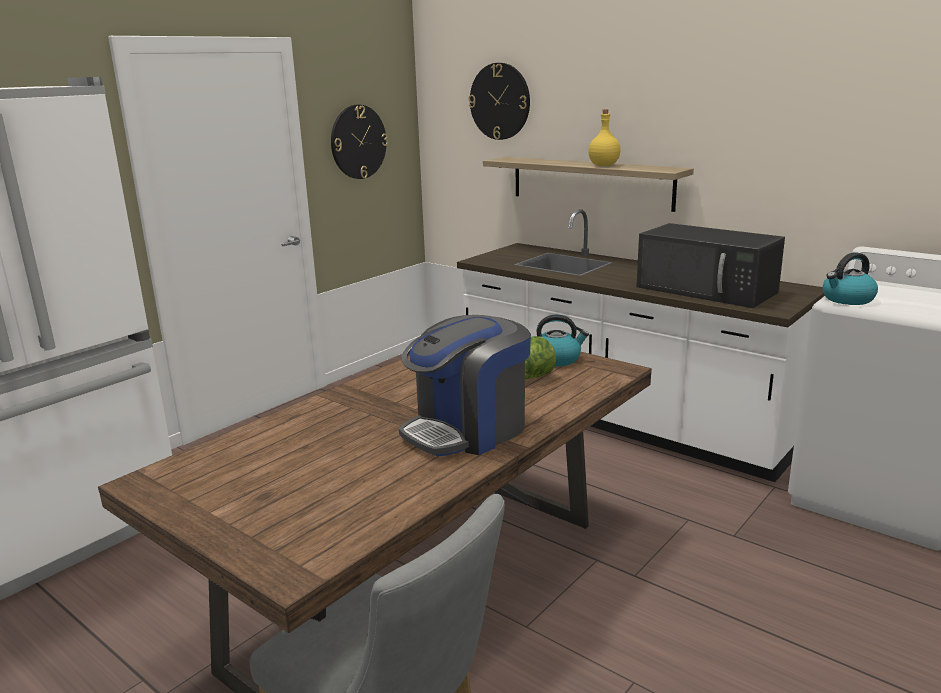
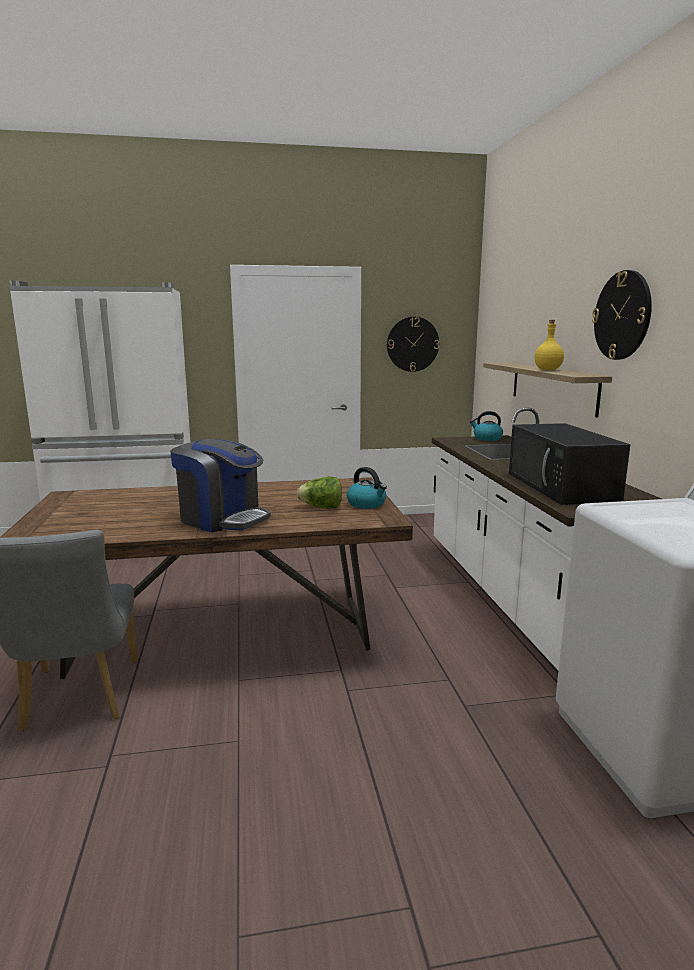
camera: 40 degrees right, 5 degrees down
coffee machine [399,315,531,456] -> coffee machine turned 150 degrees counterclockwise [170,439,271,532]
wall clock [469,63,530,140] -> wall clock moved to [592,270,652,360]
kettle [822,252,878,305] -> kettle moved to [470,411,503,441]

